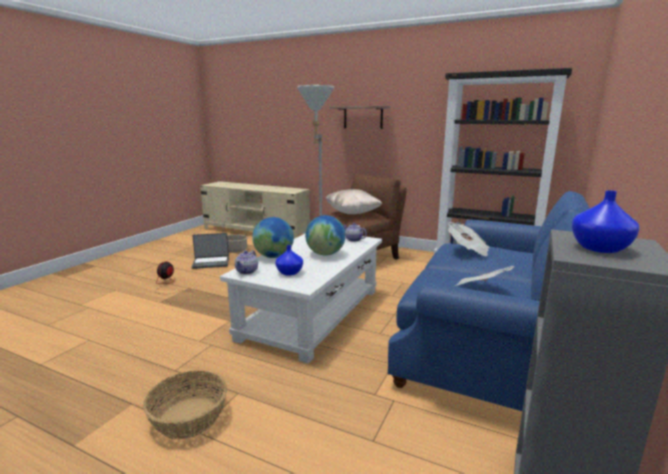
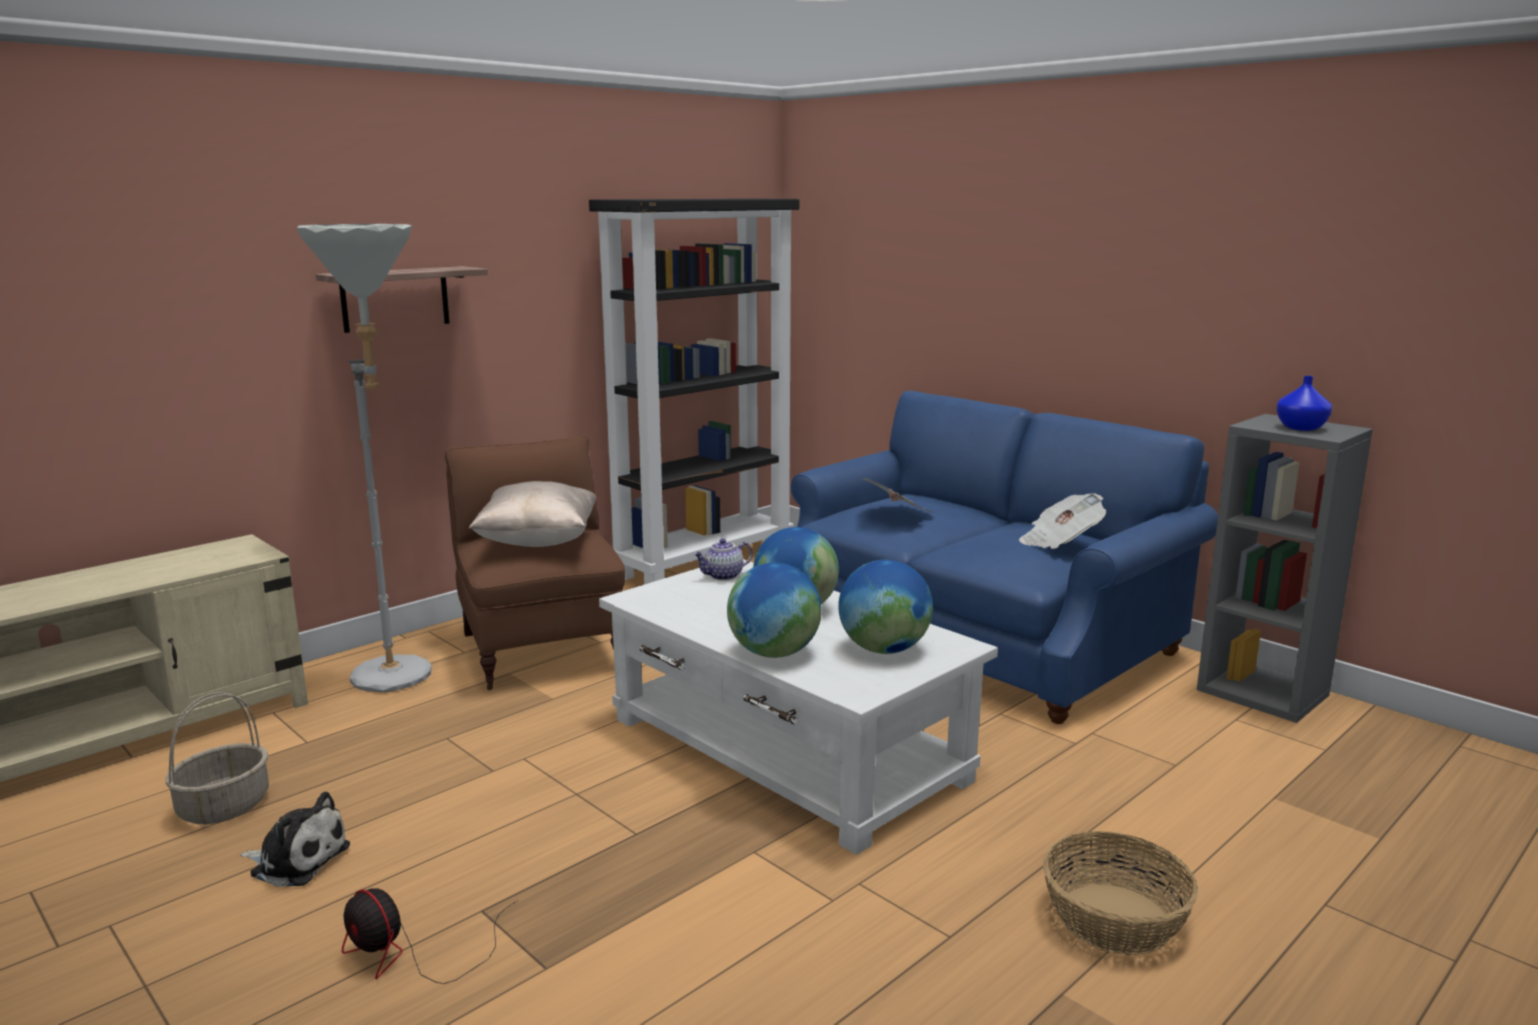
camera: 70 degrees left, 0 degrees up
laptop [192,233,229,269] -> plush toy [240,792,350,887]
teapot [235,250,258,274] -> none
blue vase [275,245,303,276] -> globe [838,560,933,654]

